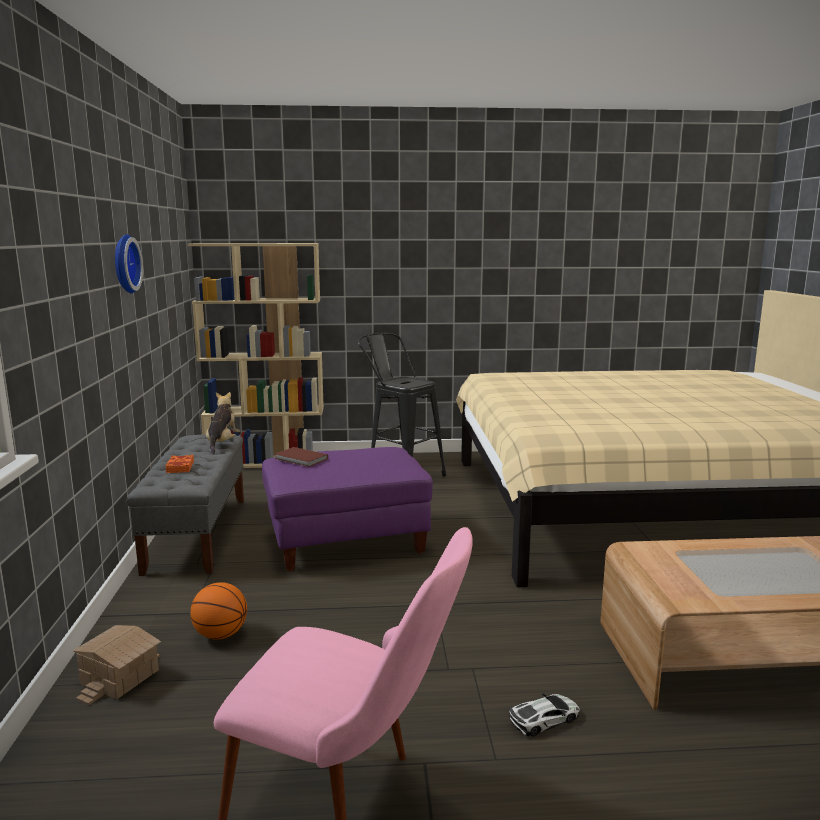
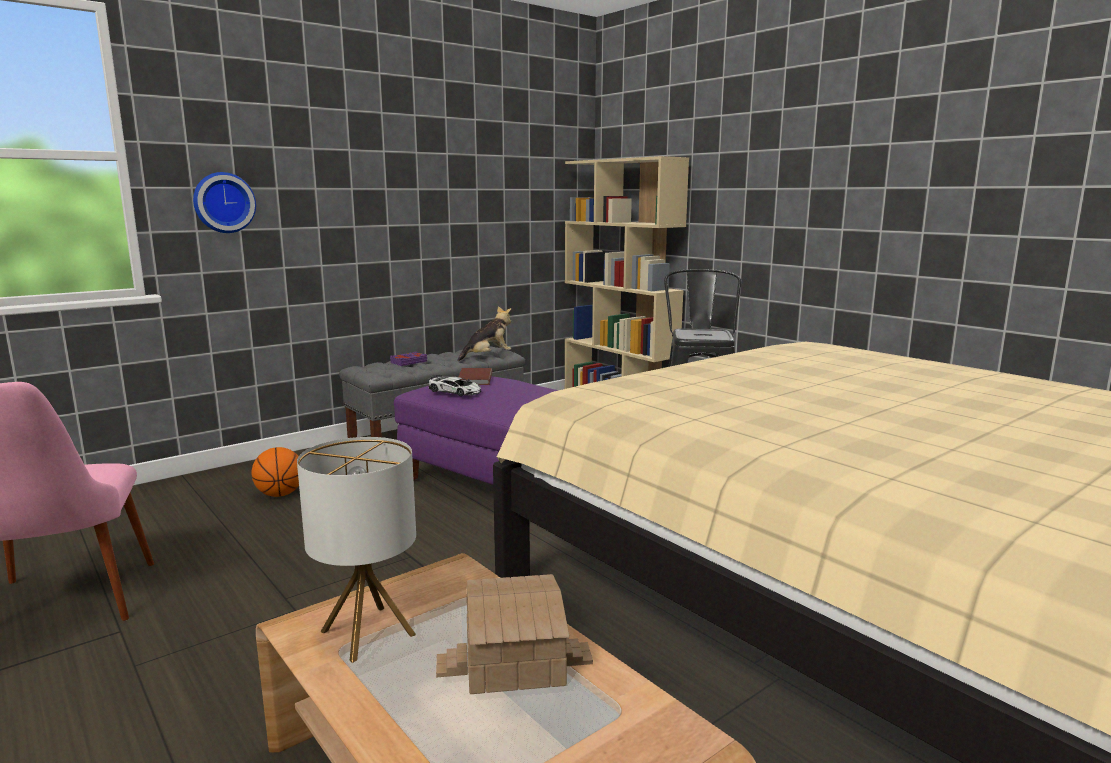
camera: 55 degrees right, 0 degrees up
toy house [73,625,161,705] -> toy house moved to [436,574,593,694]
wall clock [115,234,143,293] -> wall clock moved to [193,172,256,233]
orange book [165,455,194,473] -> purple book [390,352,427,366]
toy car [509,694,580,737] -> toy car moved to [429,375,481,396]
none -> table lamp [297,437,416,663]

